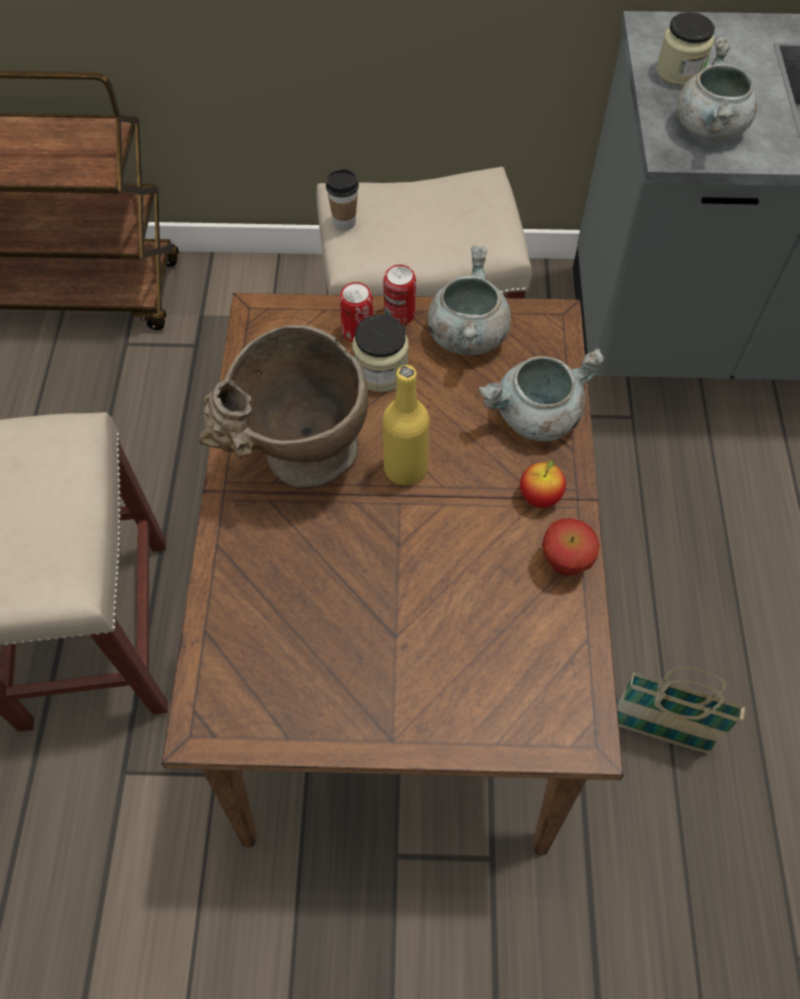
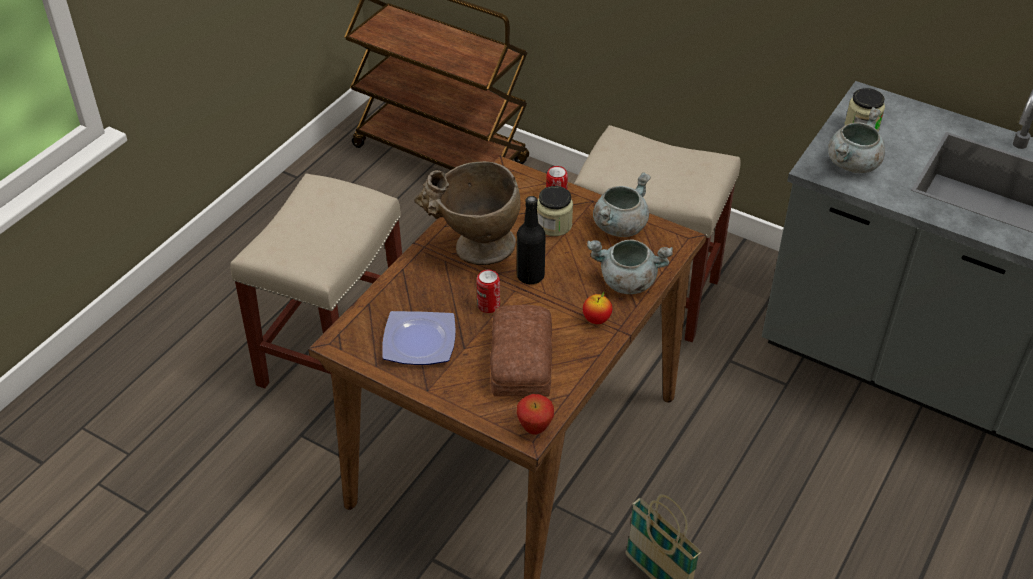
camera: 30 degrees right, 15 degrees down
cup [326,169,359,230] -> none
can [383,265,416,325] -> can moved to [477,270,500,313]
yellow bottle [383,365,429,485] -> black bottle [517,196,546,284]
apple [542,518,600,576] -> apple moved to [517,394,554,435]
none -> plate [382,311,456,365]
none -> bread [490,305,552,397]

